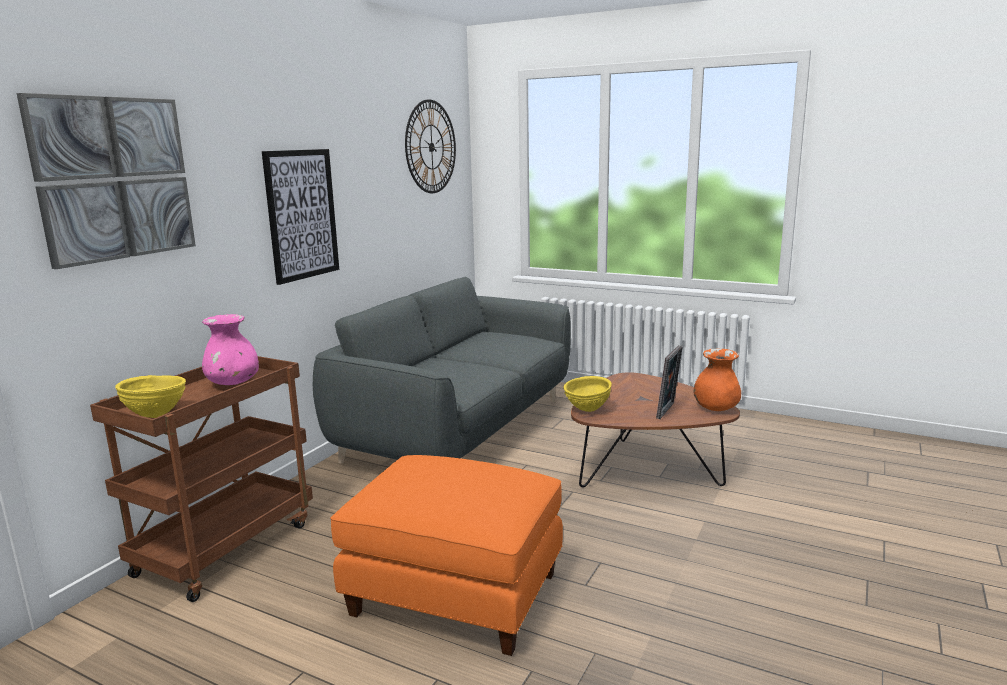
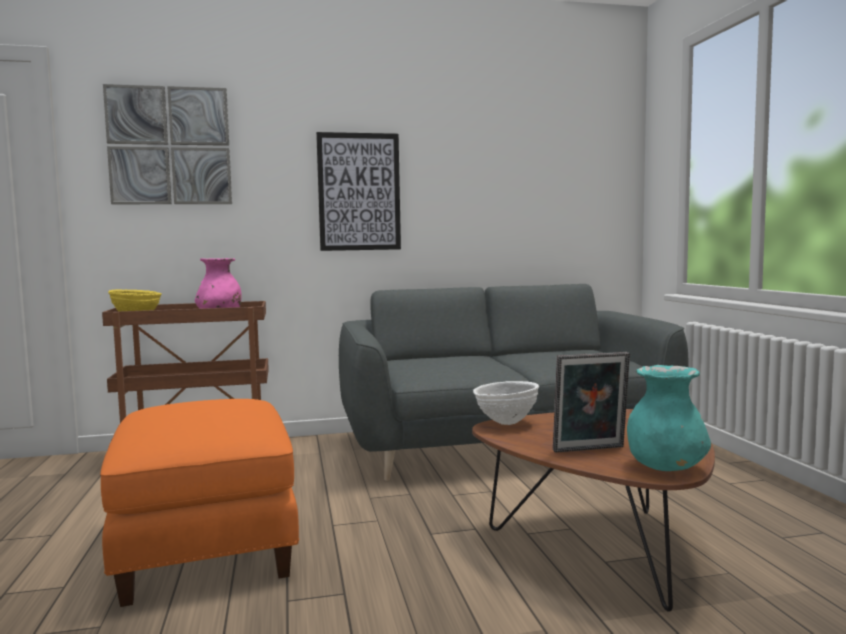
camera: 50 degrees right, 10 degrees down
wall clock [405,99,456,193] -> none
yellow bowl [564,376,612,412] -> white bowl [473,381,539,425]
orange vase [693,349,741,411] -> turquoise vase [627,365,711,471]

